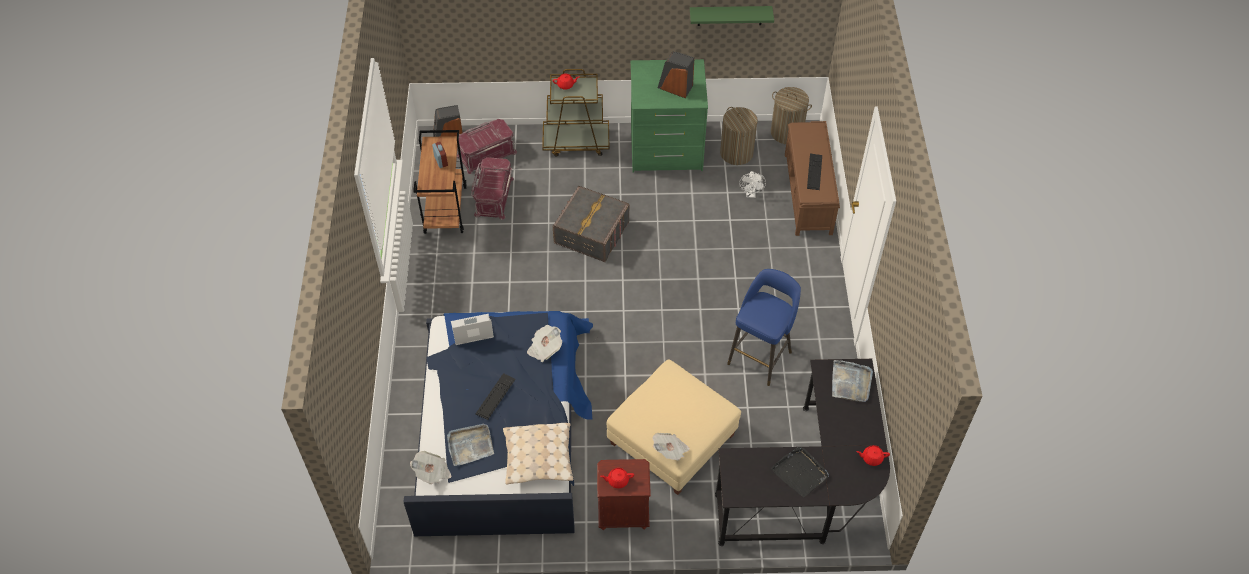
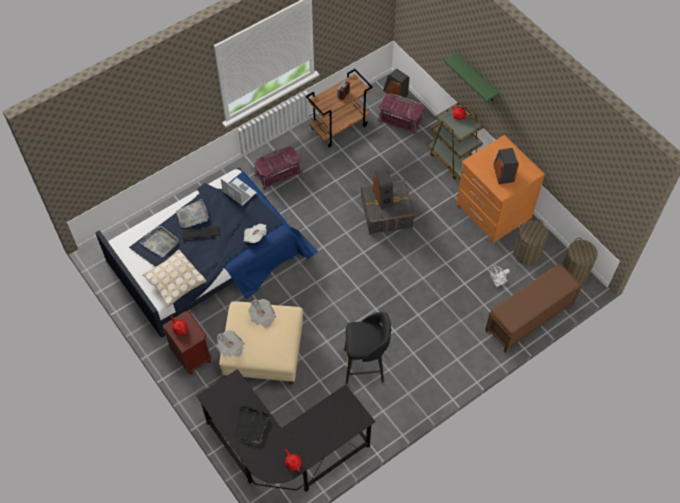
camera: 55 degrees right, 5 degrees up
newspaper [410,451,451,484] -> newspaper moved to [248,299,276,329]
red storage box [471,157,514,220] -> red storage box moved to [254,146,303,190]
green dresser [631,59,708,172] -> orange dresser [456,135,545,243]
green shelf [690,6,774,26] -> green shelf moved to [444,53,500,102]
blue stool [727,269,801,386] -> black stool [344,312,391,384]
keyboard [807,153,822,190] -> none
grey tray [832,360,873,402] -> grey tray moved to [176,199,209,228]
none -> speaker [373,169,393,209]

